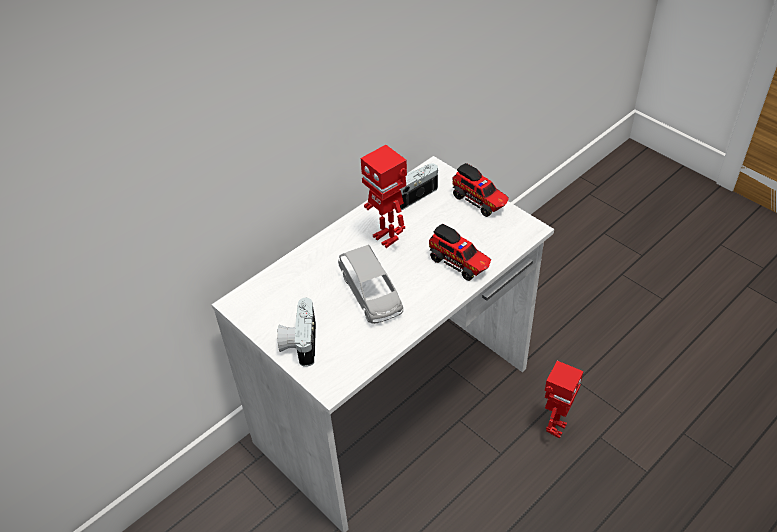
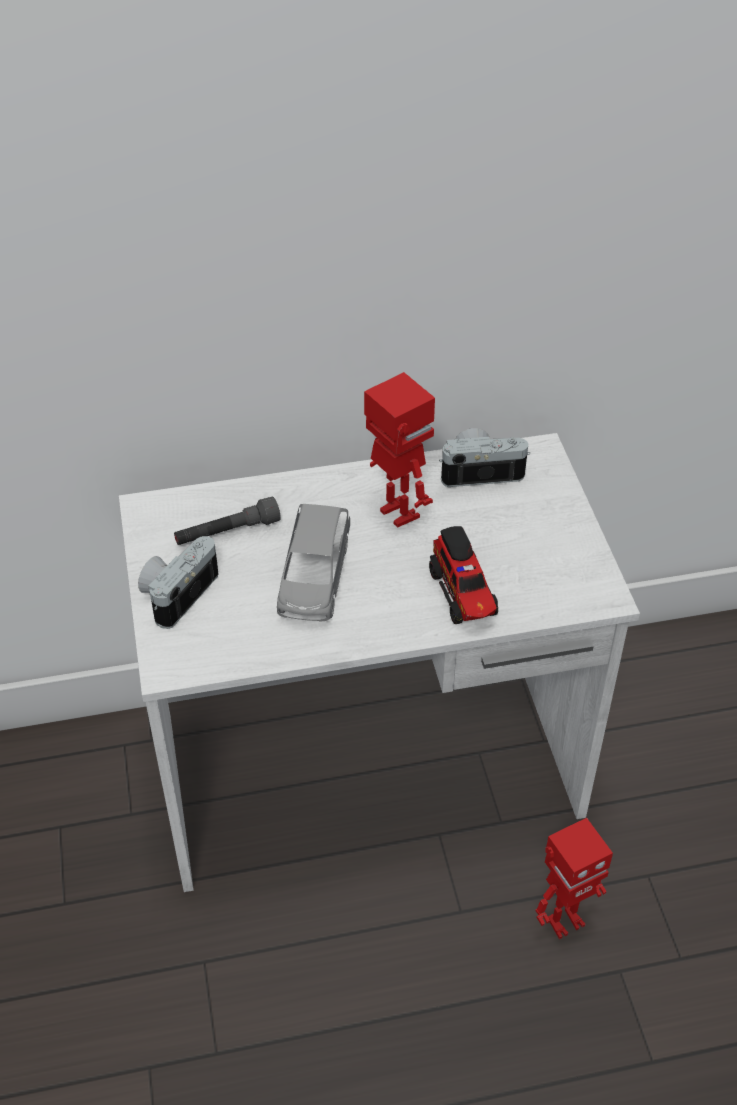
camera: 30 degrees right, 0 degrees up
toy robot [361,145,407,248] -> toy robot turned 150 degrees clockwise [364,372,435,528]
toy truck [452,163,509,217] -> none
none -> grey flashlight [174,497,281,545]

